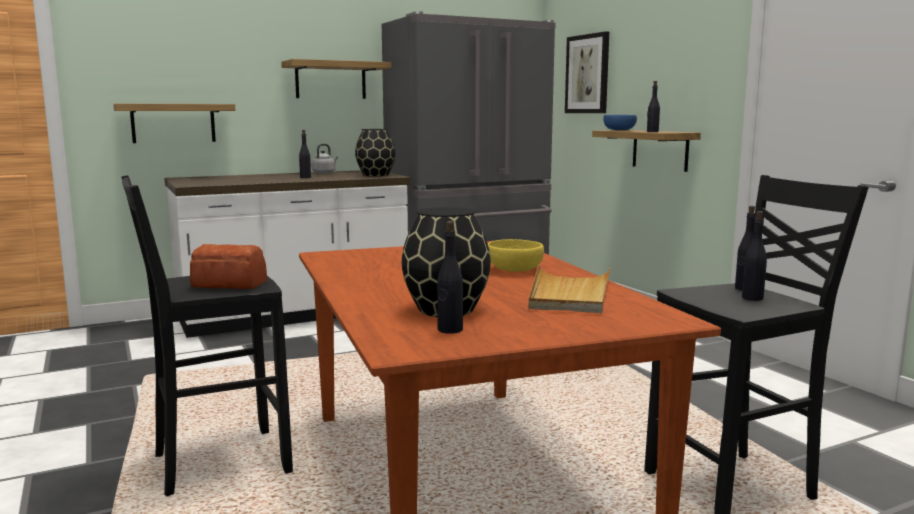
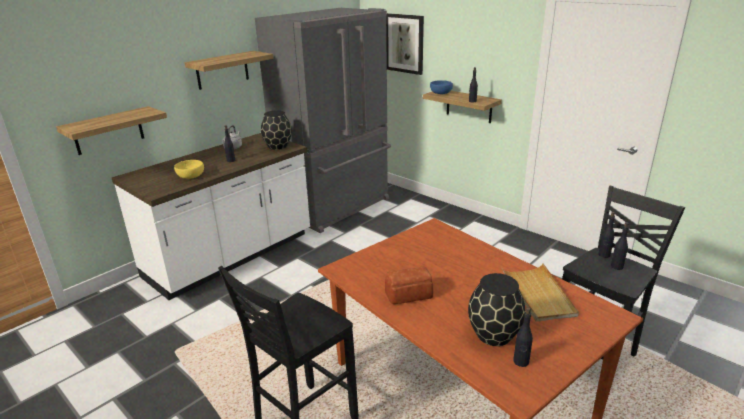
camera: 20 degrees left, 15 degrees up
bread [190,244,267,289] -> bread moved to [385,266,433,304]
yellow bowl [488,239,544,272] -> yellow bowl moved to [174,160,204,179]

